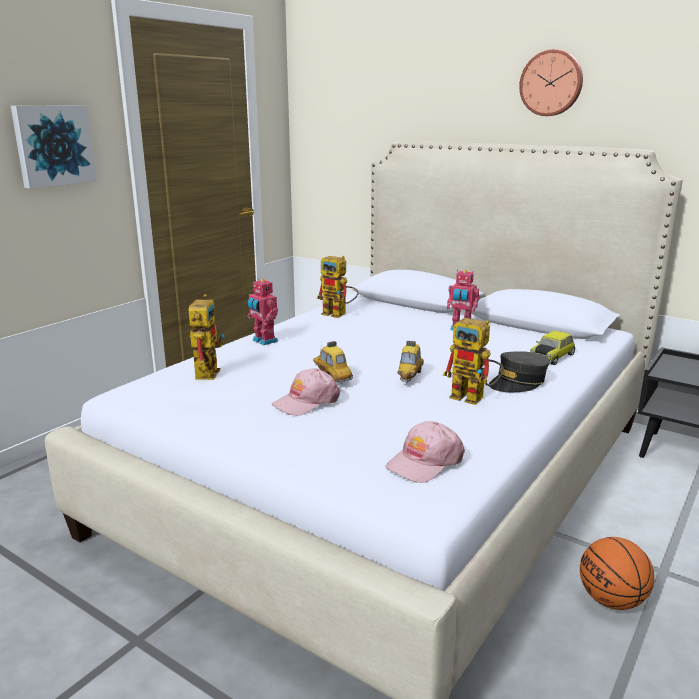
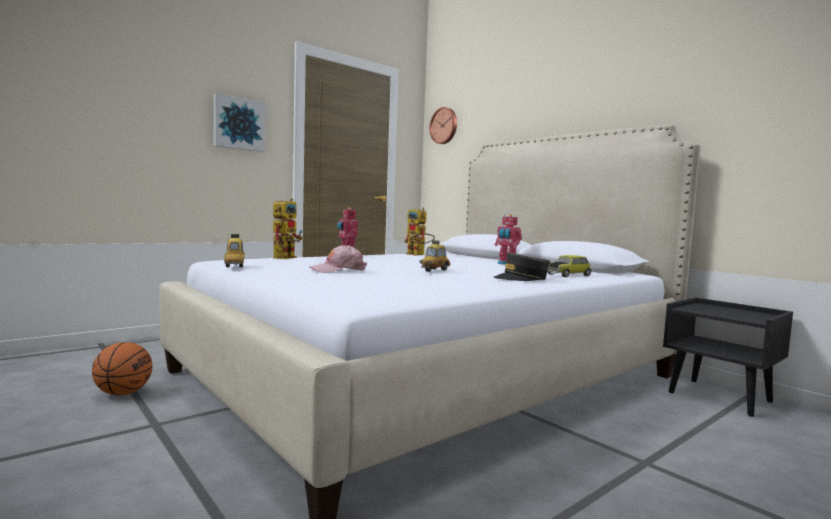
camera: 15 degrees right, 15 degrees down
toy car [313,341,353,384] -> toy car moved to [224,234,245,267]
pink cap [385,421,465,483] -> none
toy robot [443,318,504,405] -> none
wall clock [519,49,583,116] -> wall clock moved to [430,107,457,144]
basketball [580,537,654,610] -> basketball moved to [92,342,152,395]

